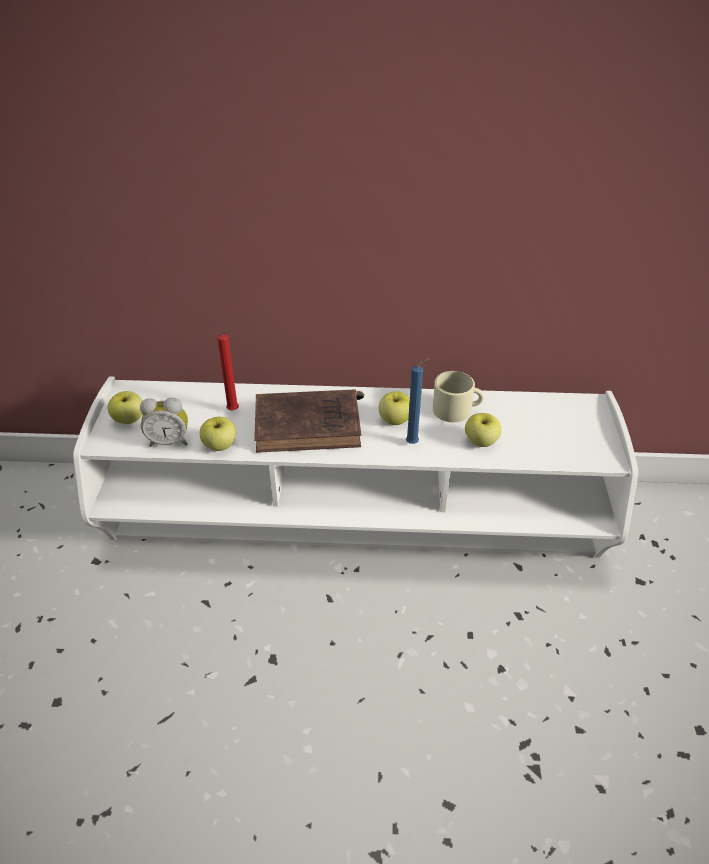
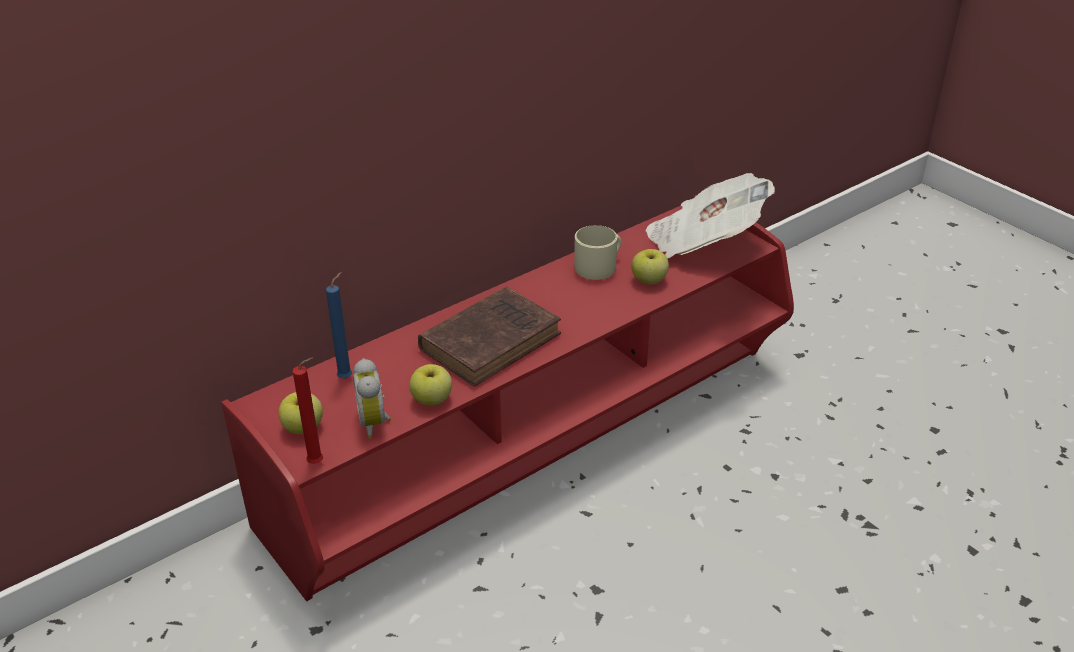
camera: 40 degrees left, 5 degrees down
white tv stand [73,376,638,558] -> red tv stand [221,195,794,601]
alarm clock [140,397,188,447] -> alarm clock turned 120 degrees clockwise [353,358,391,439]
red candle [217,330,239,411] -> red candle moved to [292,357,323,464]
apple [379,391,410,425] -> none
blue candle [406,358,430,444] -> blue candle moved to [326,272,352,379]
none -> newspaper [646,173,775,259]

